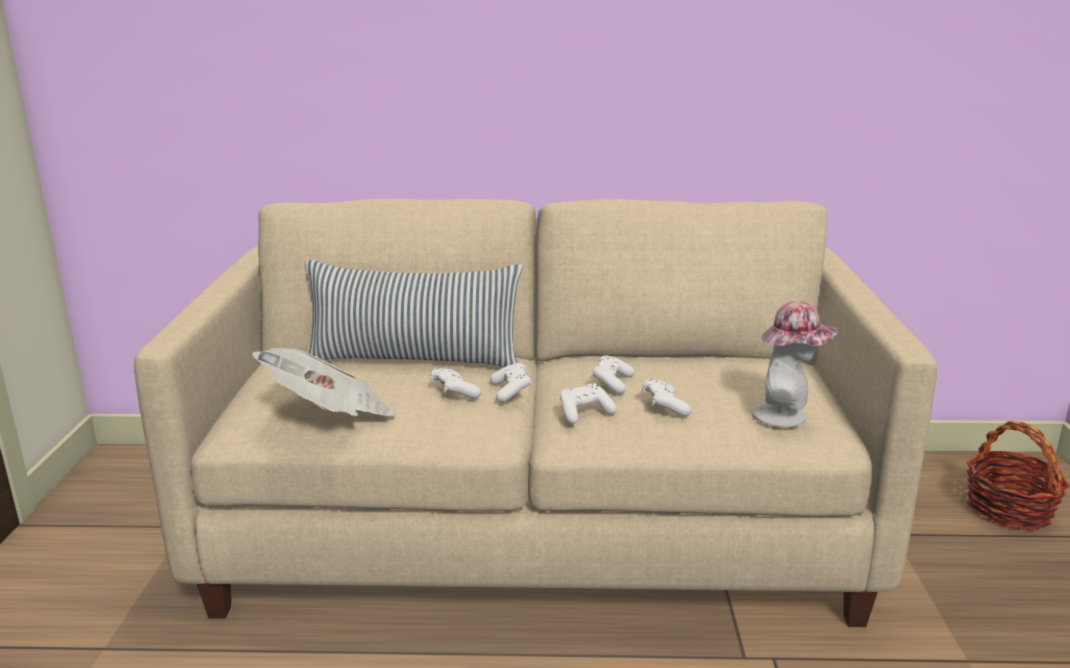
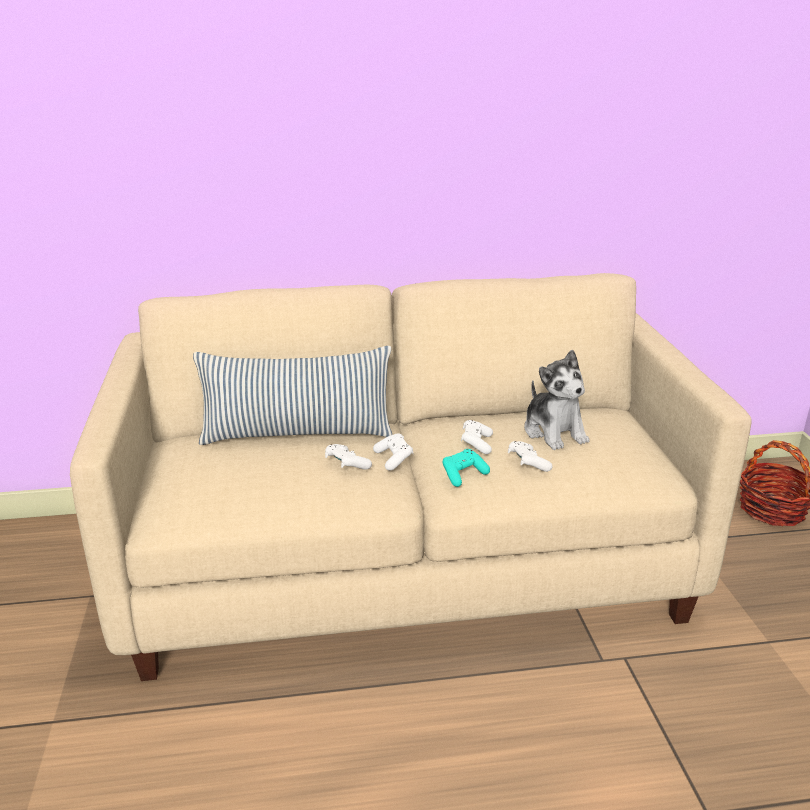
camera: 10 degrees left, 5 degrees up
newspaper [252,348,395,416] -> none
white game controller [560,383,616,424] -> turquoise game controller [443,449,490,487]
hat [752,301,838,427] -> none
none -> plush toy [524,350,590,450]

